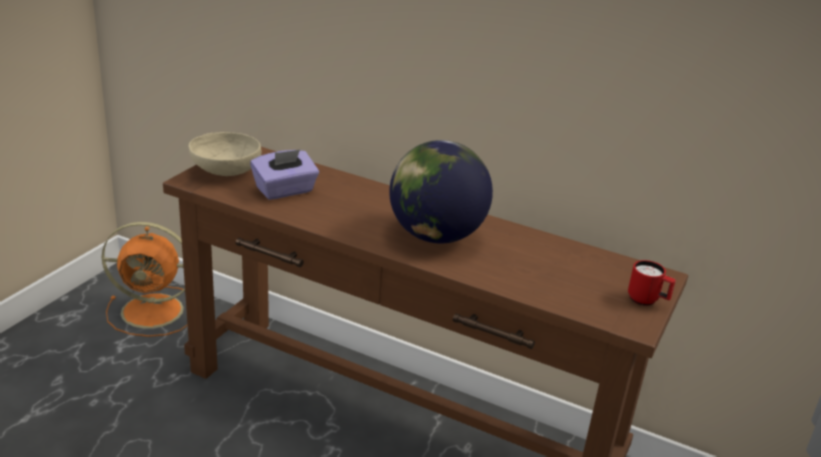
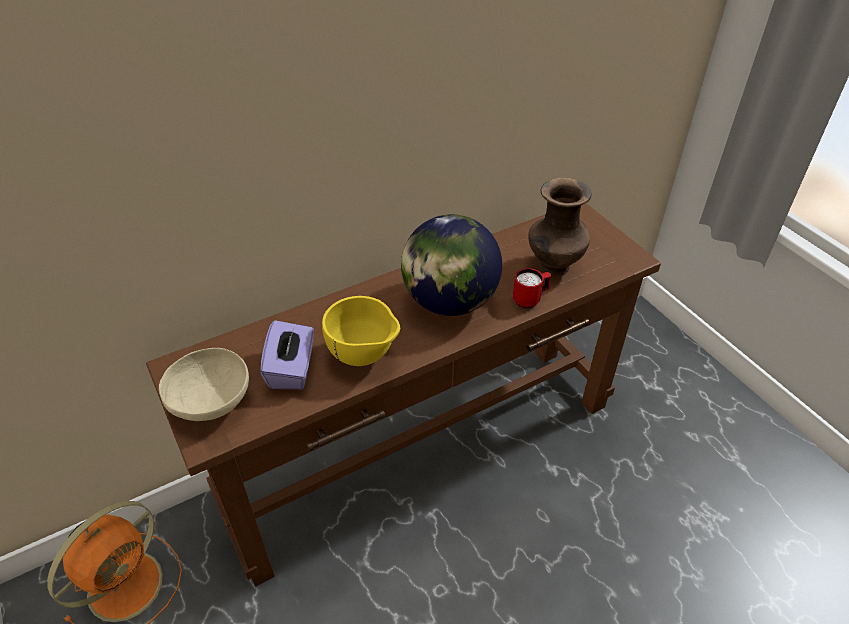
camera: 55 degrees left, 15 degrees up
red mug [628,260,676,306] -> red mug moved to [513,268,551,308]
none -> yellow bowl [322,296,400,366]
none -> brown vase [528,177,591,276]

